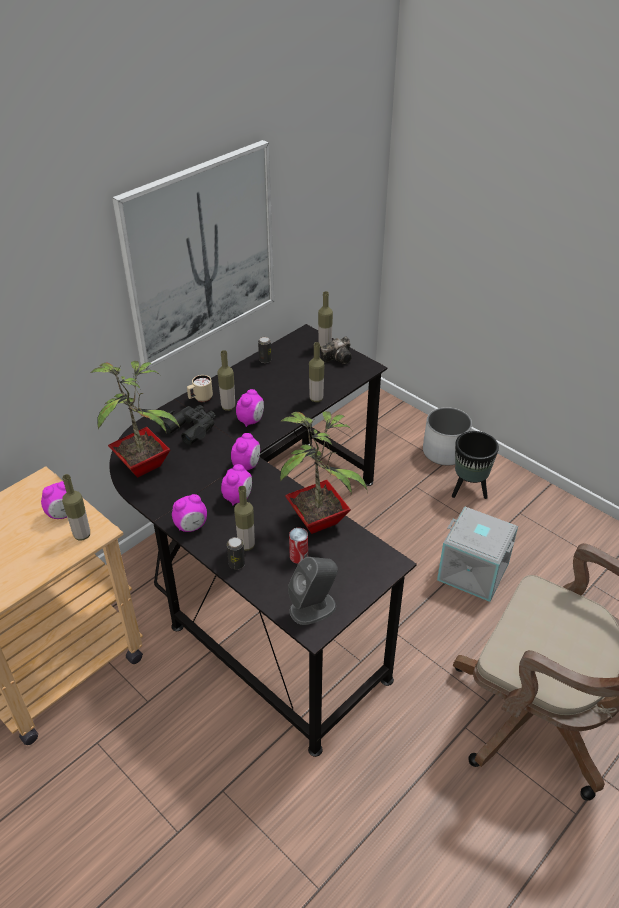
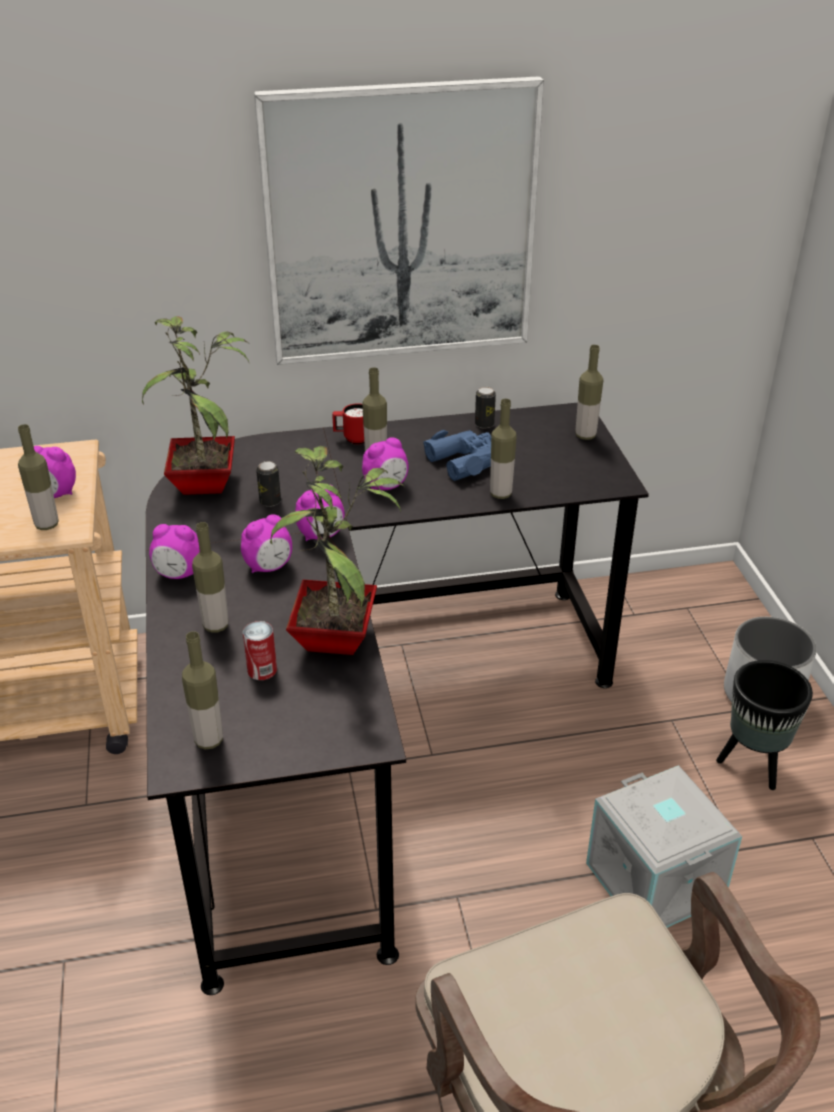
camera: 35 degrees right, 5 degrees down
black binoculars [162,405,216,445] -> none
beige mug [187,375,213,402] -> red mug [332,403,364,445]
can [227,537,245,569] -> can moved to [256,461,281,507]
grey speaker [288,557,338,625] -> bottle [182,631,223,750]
camera [321,337,352,364] -> none
none -> blue binoculars [423,430,491,481]

